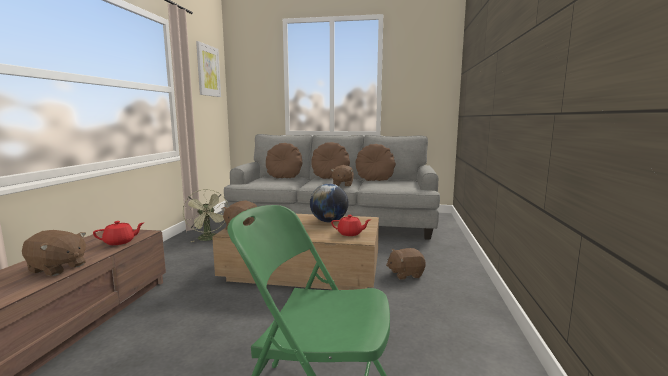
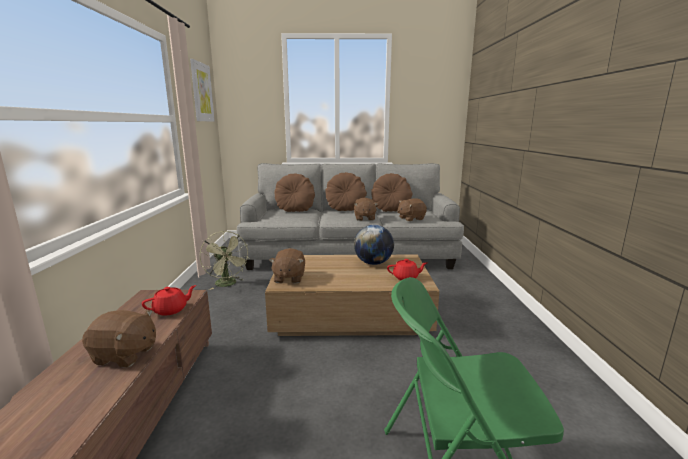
camera: 10 degrees left, 5 degrees up
brown plush toy [386,248,426,280] -> brown plush toy moved to [397,198,427,221]

